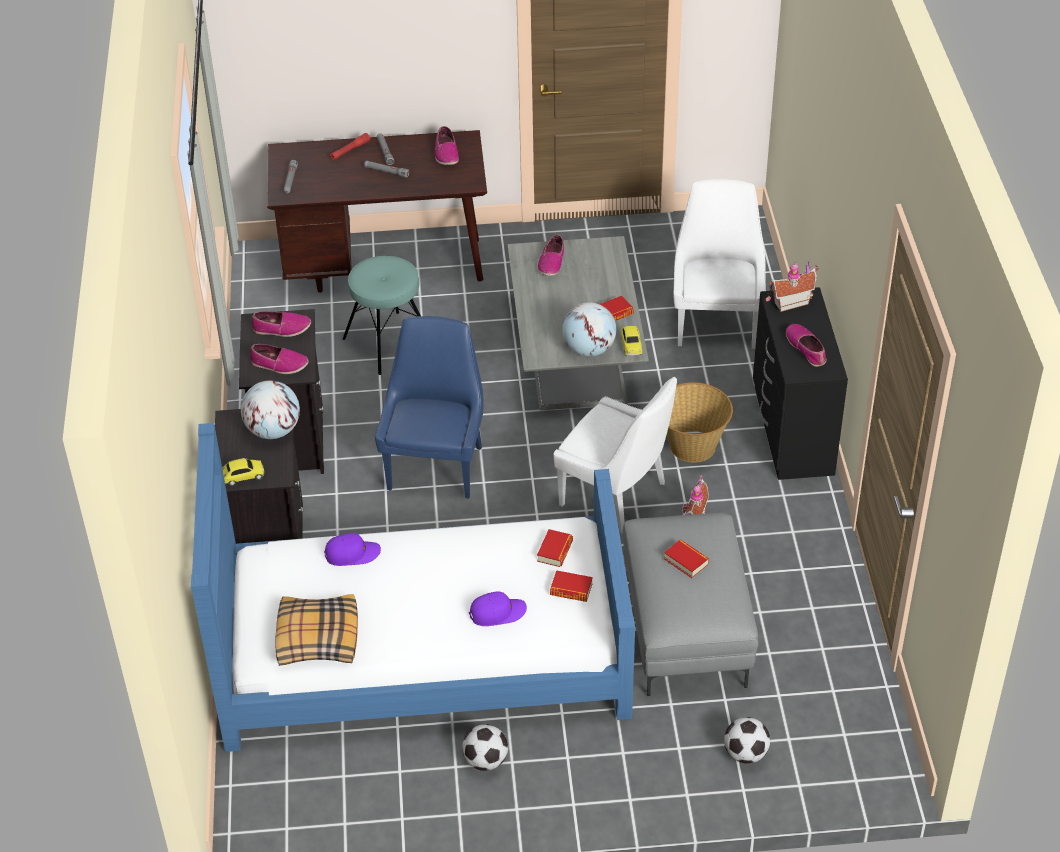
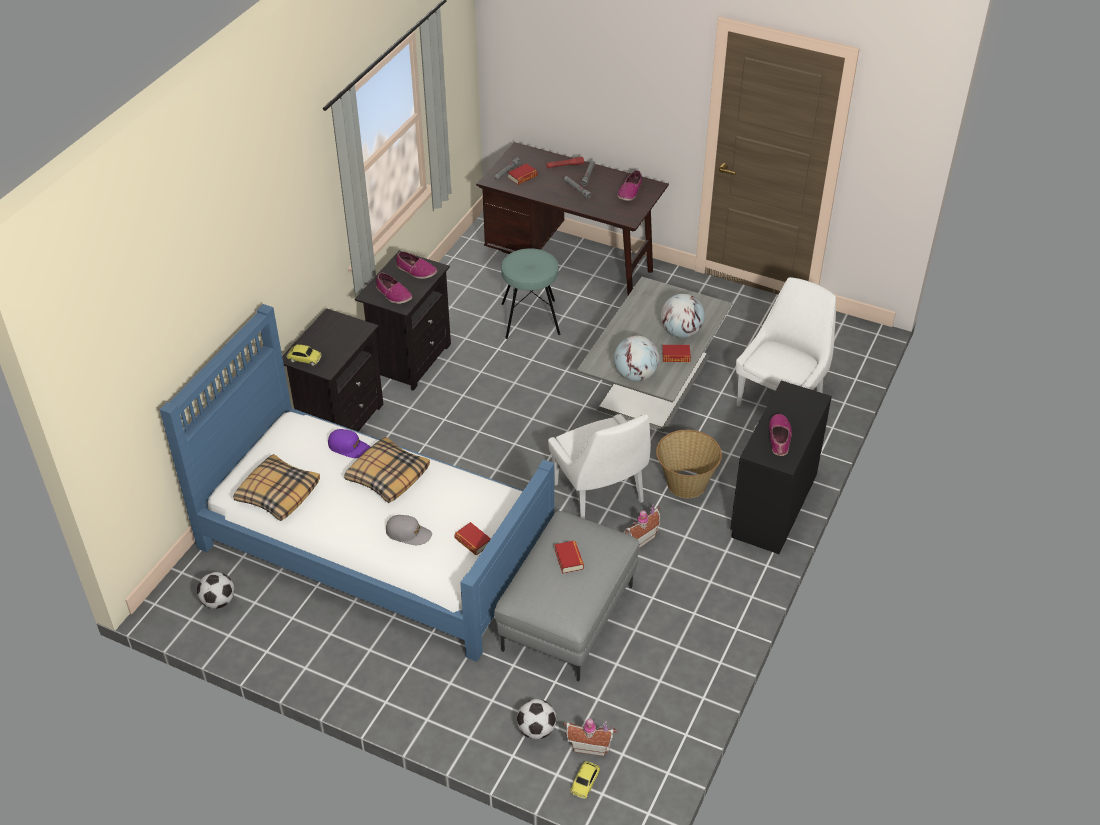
camera: 30 degrees right, 0 degrees up
globe [241,380,300,439] -> globe moved to [661,294,705,338]
blue chair [375,316,484,498] -> none
football [462,724,508,771] -> football moved to [197,572,234,609]
purple cap [469,591,527,626] -> grey cap [386,515,432,545]
shoe [537,234,564,276] -> none
book [537,529,573,567] -> book moved to [508,163,538,185]
toy car [621,326,642,356] -> toy car moved to [570,761,600,799]
toy house [766,260,819,312] -> toy house moved to [563,718,617,756]
none -> pillow [344,437,430,503]

